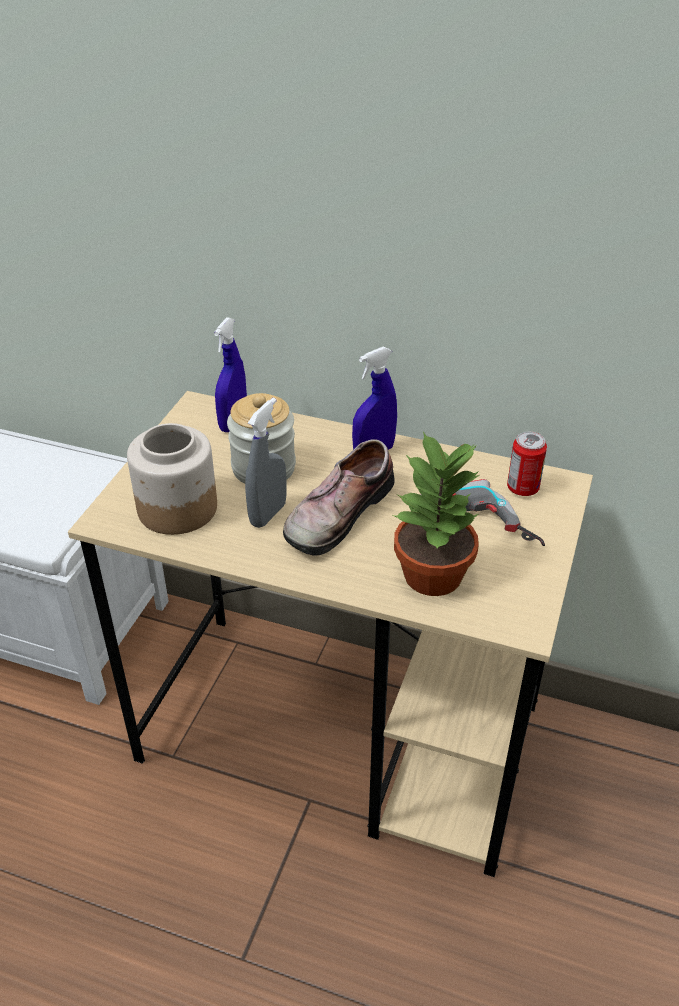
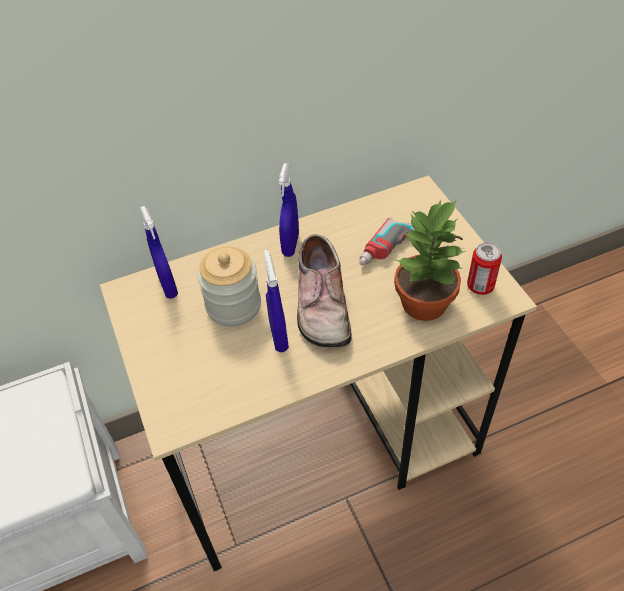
camera: 40 degrees left, 10 degrees up
jar [127,423,217,535] -> none
grey spray bottle [245,398,287,528] -> blue spray bottle [264,250,289,352]
can [507,432,547,496] -> can moved to [467,243,502,295]

